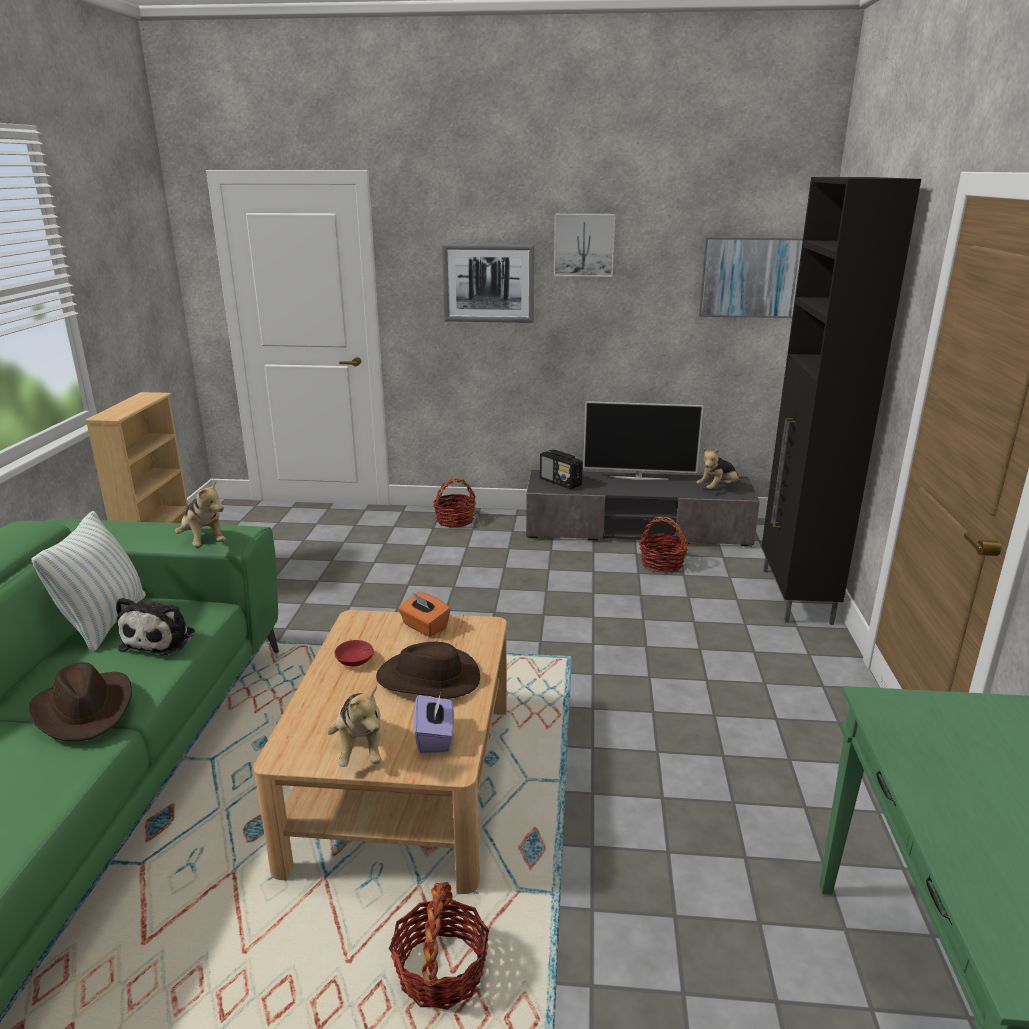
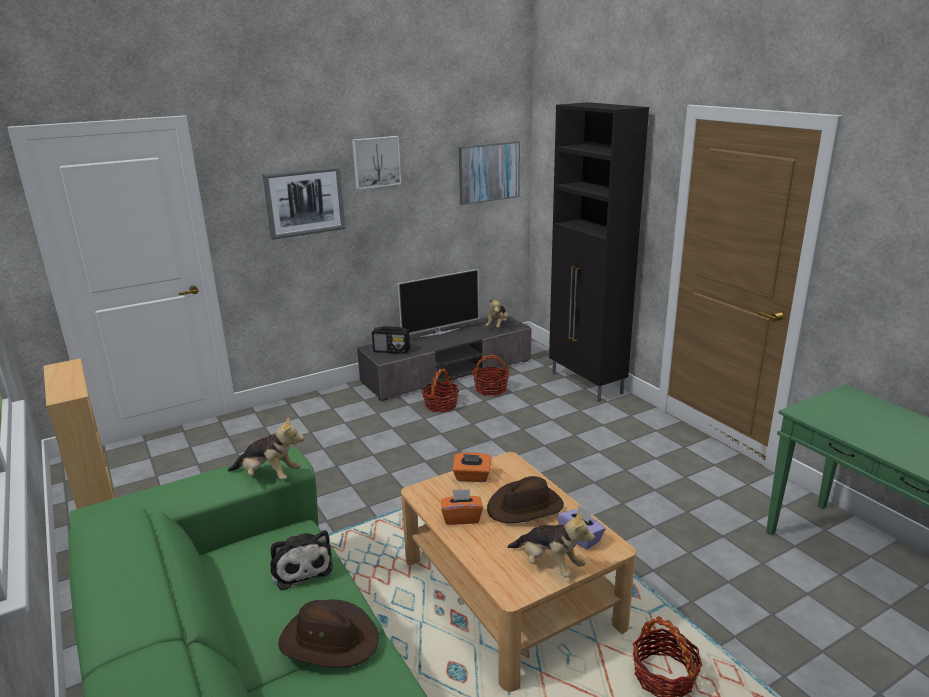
camera: 35 degrees left, 0 degrees up
pillow [32,511,146,653] -> none
red bowl [334,640,374,666] -> orange tissue box [441,489,483,525]
basket [433,478,476,527] -> basket moved to [422,368,459,412]

